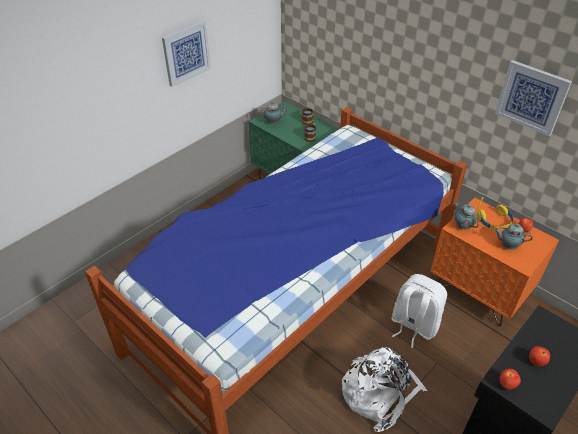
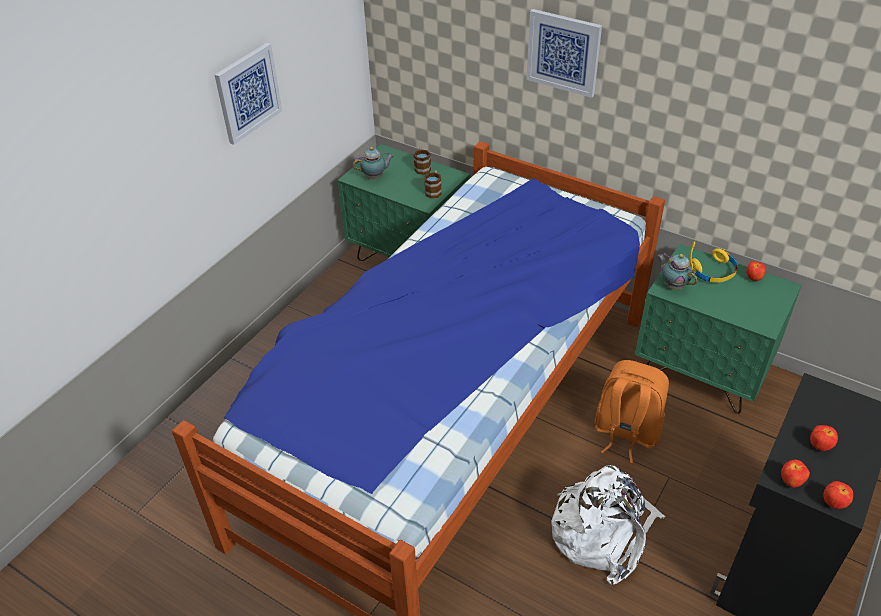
camera: 10 degrees left, 0 degrees up
white backpack [392,274,447,348] -> orange backpack [595,360,669,463]
orange nightstand [431,198,559,326] -> green nightstand [635,244,802,414]
teapot [494,224,533,250] -> none
picture [495,60,572,136] -> picture moved to [526,9,602,98]
none -> apple [823,481,853,509]

